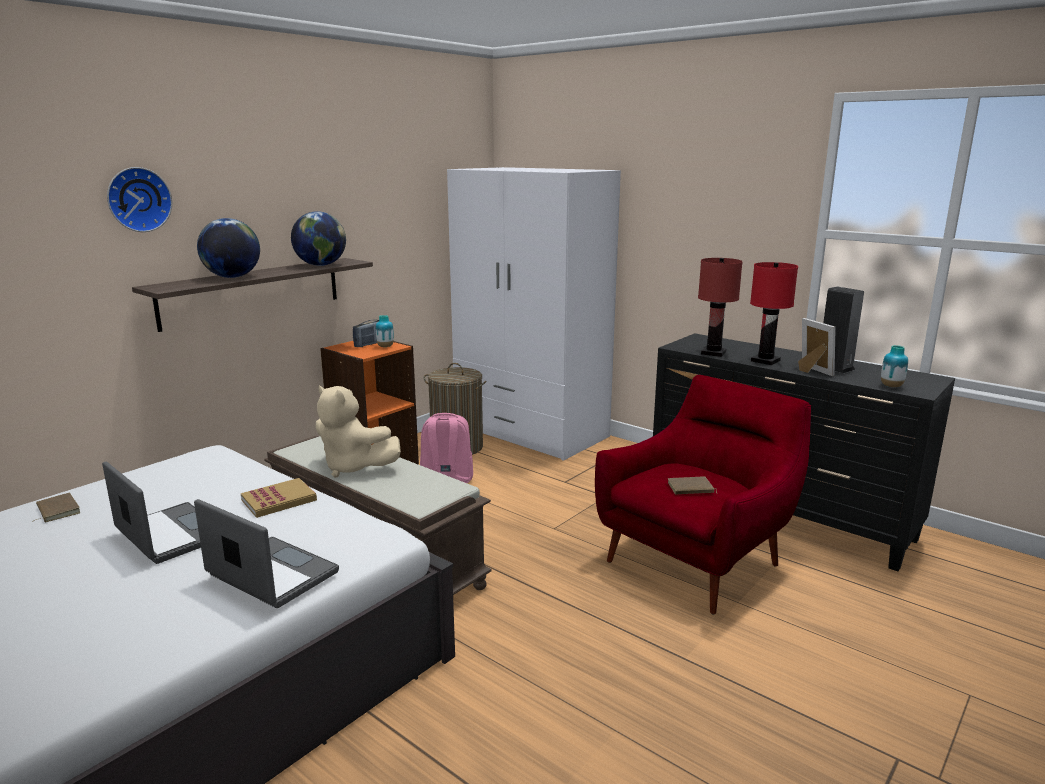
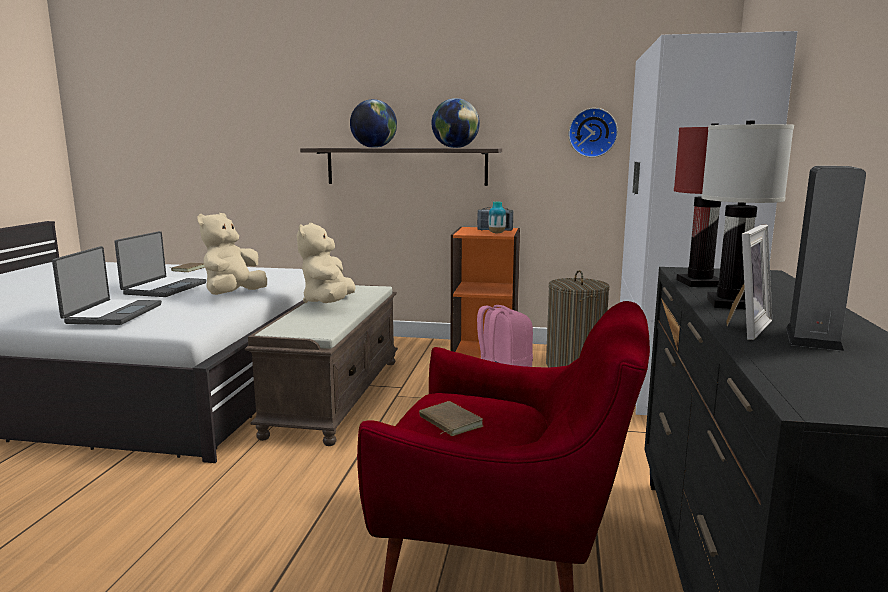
camera: 60 degrees right, 5 degrees down
wall clock [107,167,172,232] -> wall clock moved to [568,108,618,158]
book [241,478,317,518] -> beige plush toy [197,213,267,295]
red table lamp [750,262,798,365] -> white table lamp [701,121,794,309]
vase [881,345,908,387] -> none

